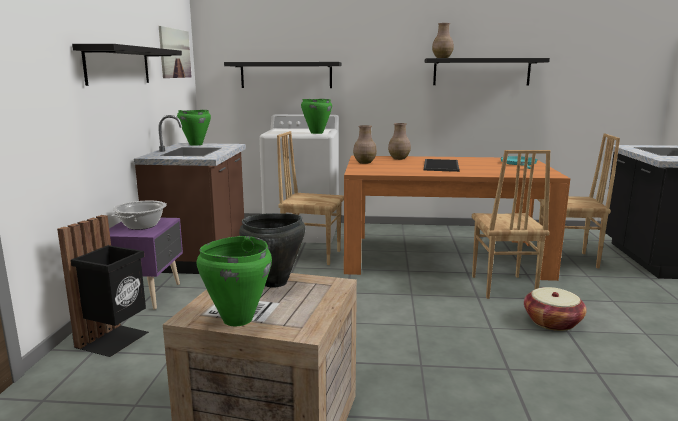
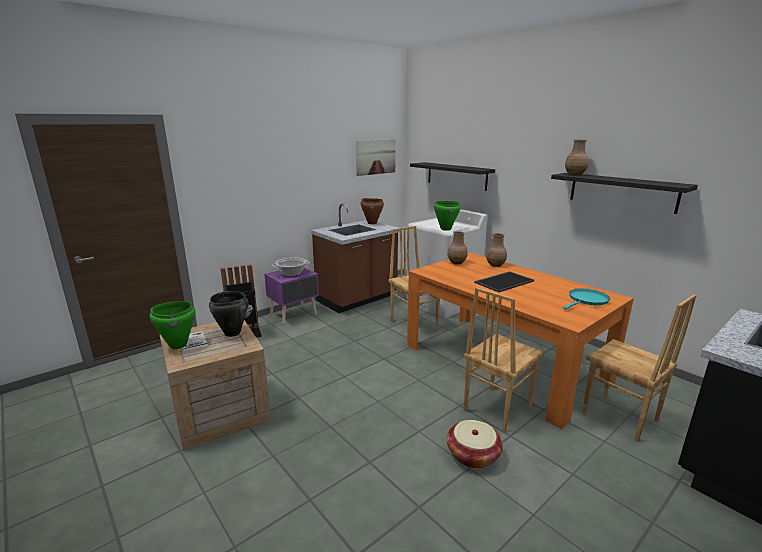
camera: 45 degrees right, 5 degrees up
black shelf [72,44,182,86] -> none
green cooking pot [177,110,211,146] -> brown cooking pot [361,198,384,224]

